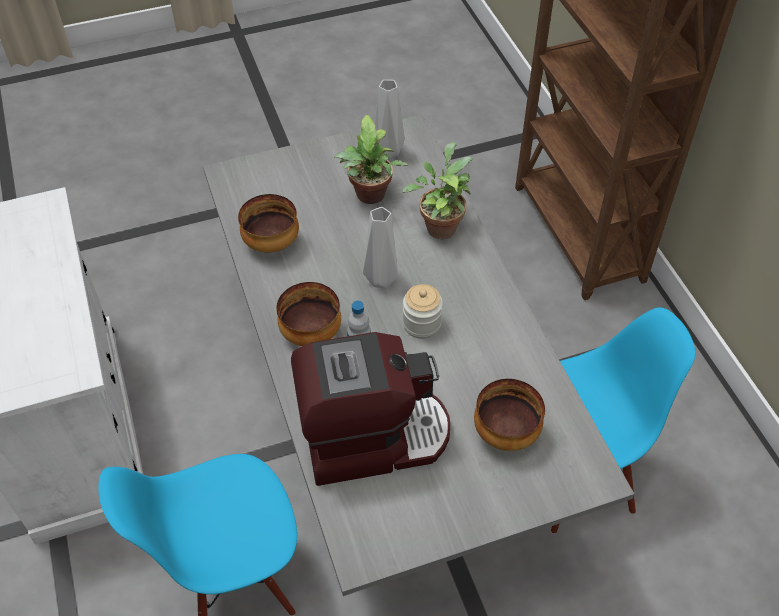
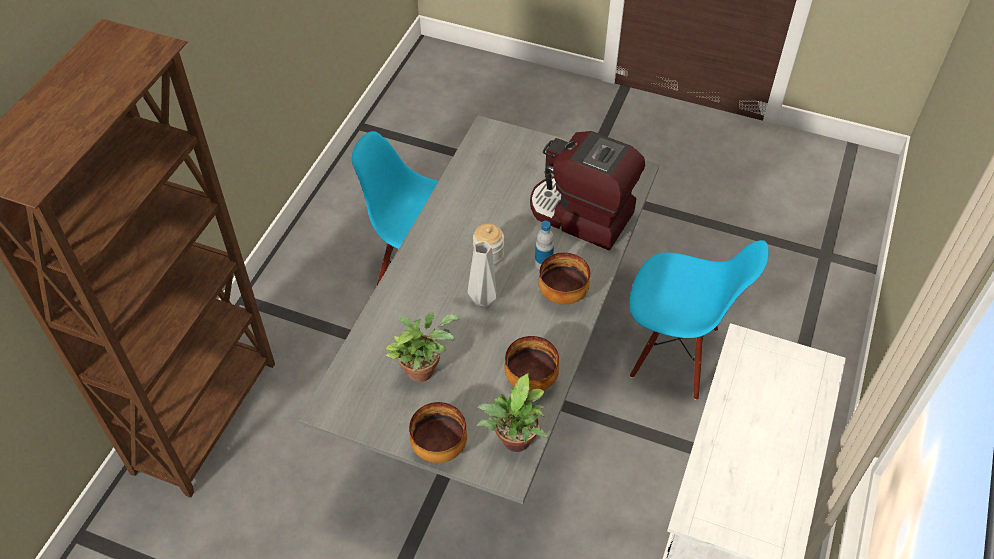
camera: 140 degrees left, 0 degrees up
grey vase [375,80,405,159] -> none
potted plant [403,142,472,239] -> potted plant moved to [477,373,549,452]
bowl [474,379,545,451] -> bowl moved to [409,402,467,463]

